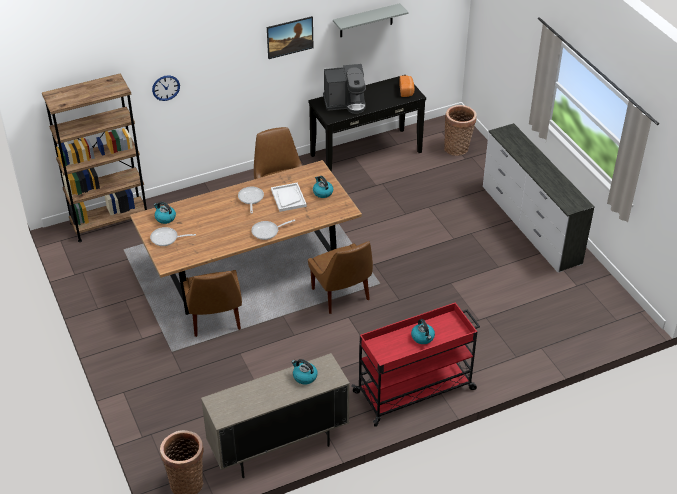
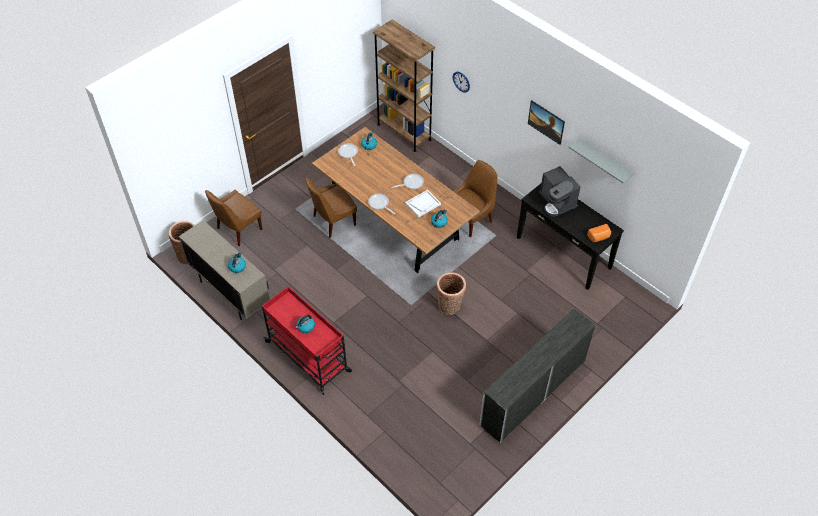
camera: 70 degrees right, 10 degrees up
brown chair [308,241,373,314] -> brown chair moved to [205,190,262,246]
basket [444,105,477,156] -> basket moved to [436,272,466,315]

